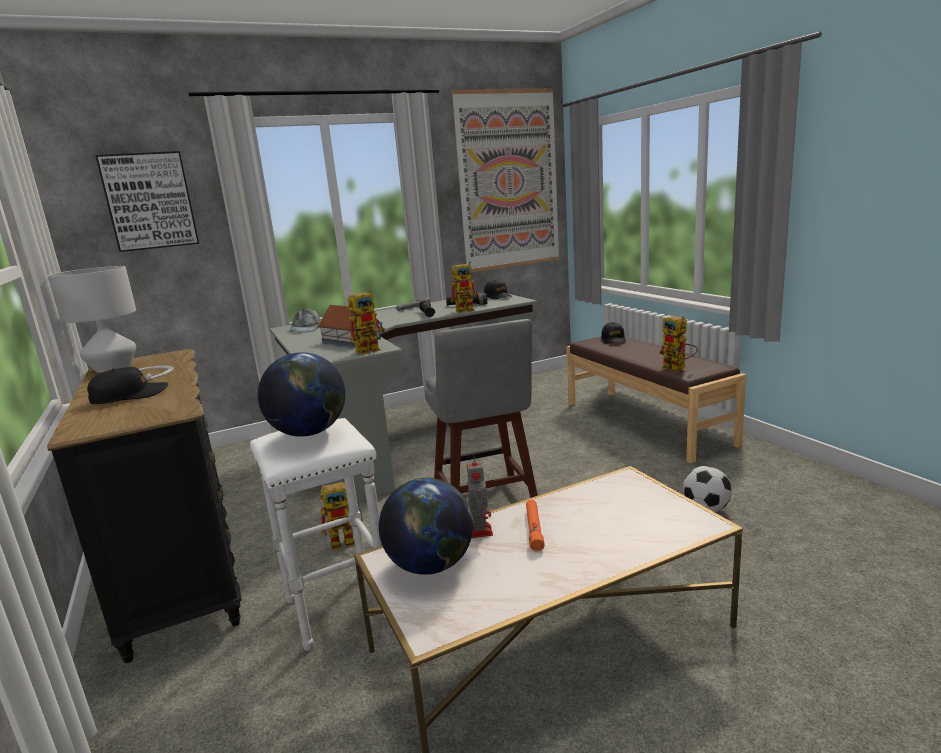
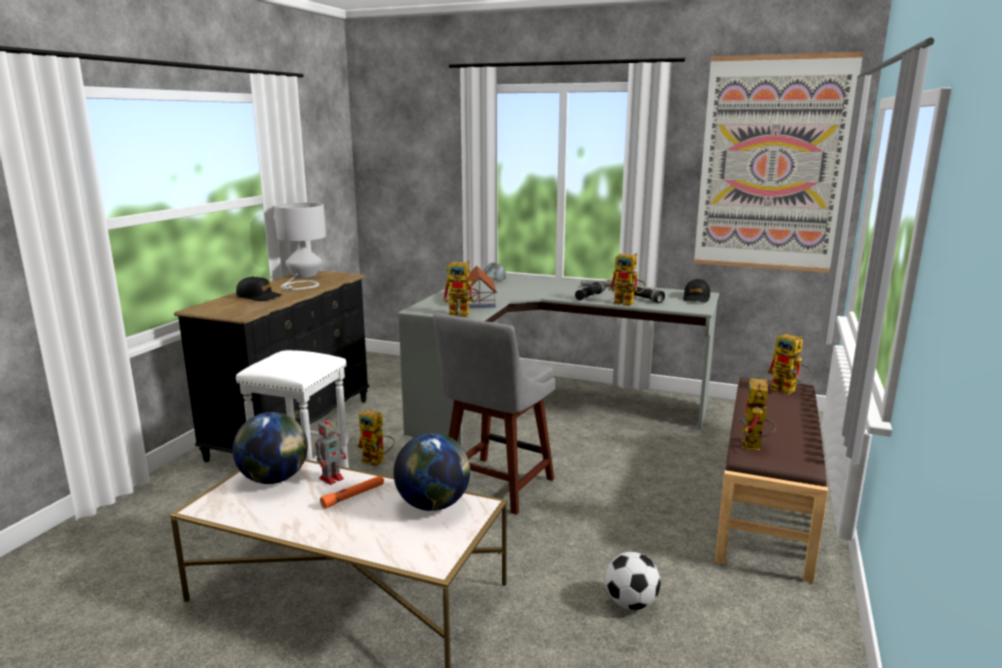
camera: 45 degrees right, 0 degrees up
picture [95,151,199,252] -> none
globe [258,352,345,437] -> globe moved to [394,433,470,511]
black cap [601,322,626,344] -> toy robot [766,334,812,394]

